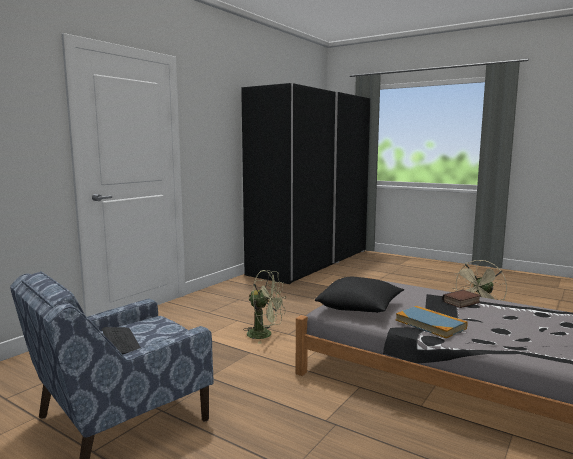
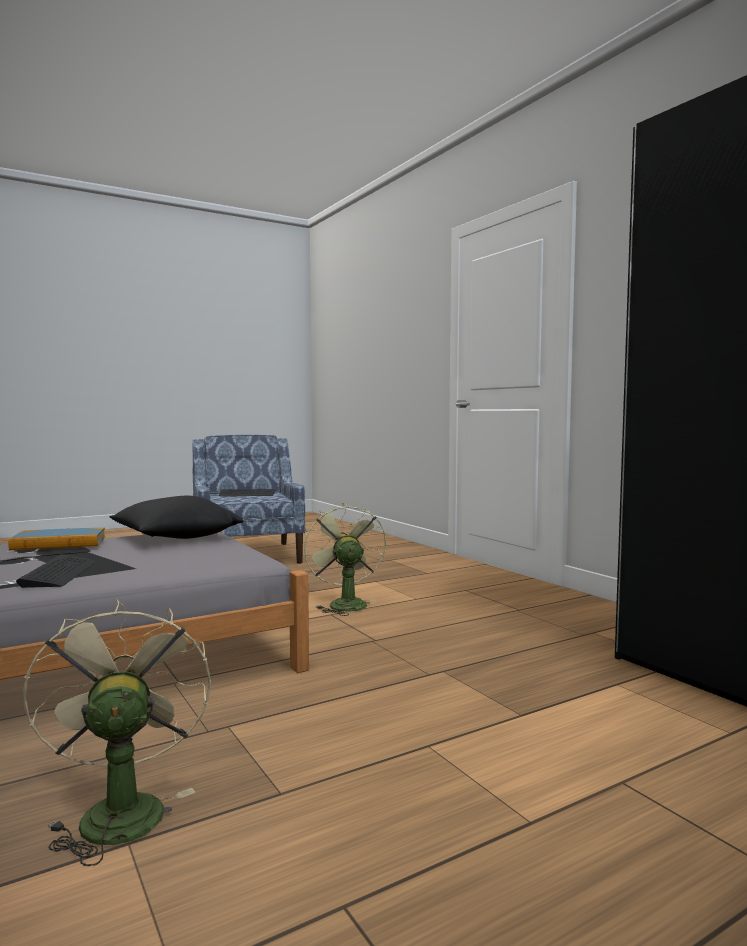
camera: 115 degrees right, 5 degrees down
green fan [243,270,286,344] -> green fan turned 120 degrees clockwise [304,503,386,616]
book [442,290,481,308] -> keyboard [16,554,96,588]

